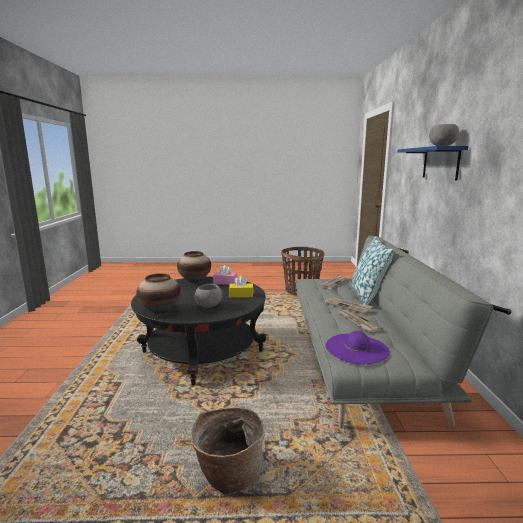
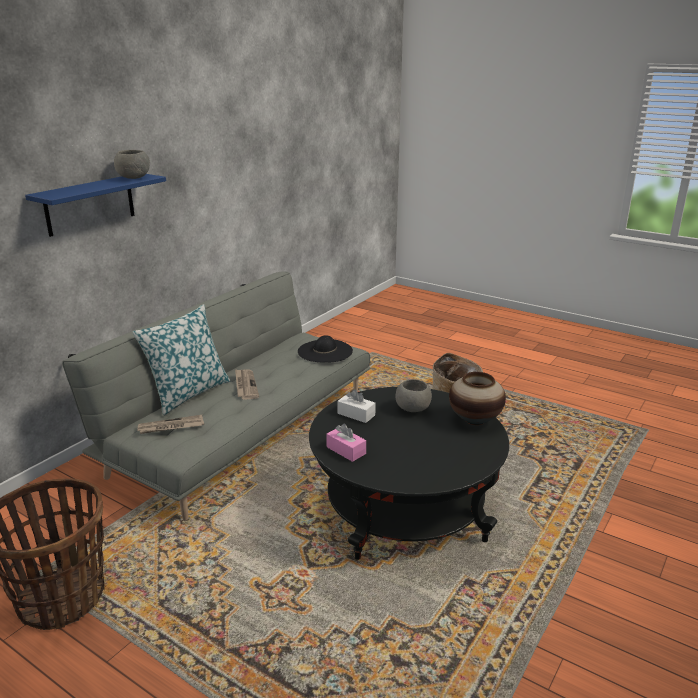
camera: 145 degrees left, 10 degrees up
vase [177,251,211,283] -> none
yellow tissue box [229,276,253,298] -> white tissue box [337,389,376,423]
purple hat [325,331,390,364] -> black hat [298,335,353,363]
newspaper [337,310,383,332] -> none

